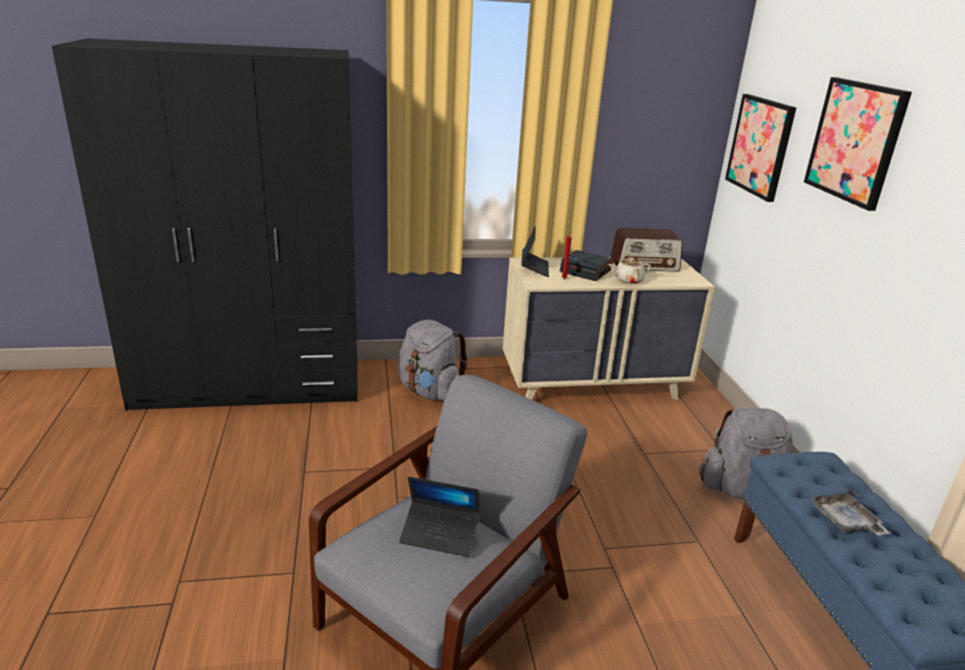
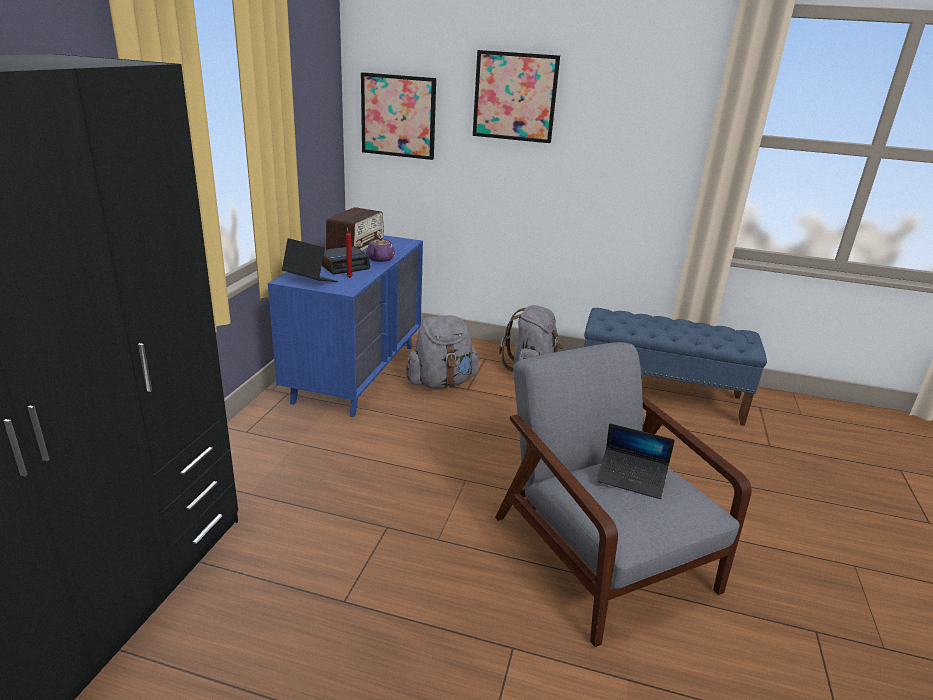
camera: 65 degrees left, 0 degrees up
grey backpack [397,320,468,401] -> grey backpack moved to [406,315,479,389]
laptop [399,477,480,557] -> laptop turned 75 degrees clockwise [597,423,675,499]
beige dresser [503,257,715,400] -> blue dresser [268,235,423,417]
beige teapot [608,258,651,284] -> purple teapot [366,237,395,262]
grey tray [810,489,890,536] -> none

